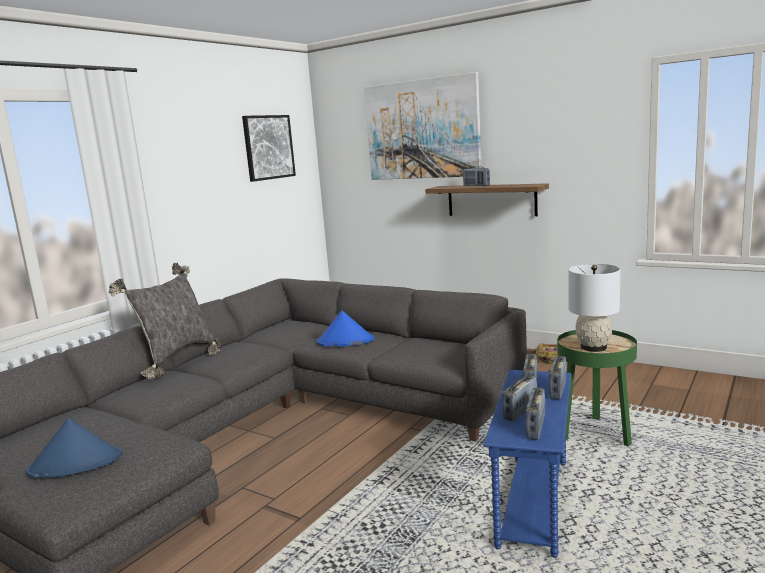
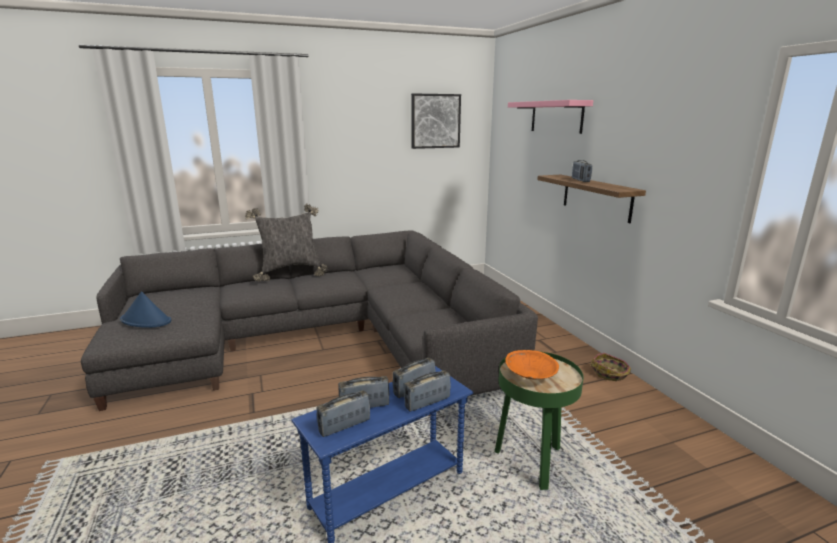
camera: 35 degrees right, 5 degrees up
blue hat [317,310,374,346] -> none
picture [364,72,482,180] -> pink shelf [508,100,593,134]
white table lamp [568,264,620,352] -> orange bowl [505,350,559,379]

